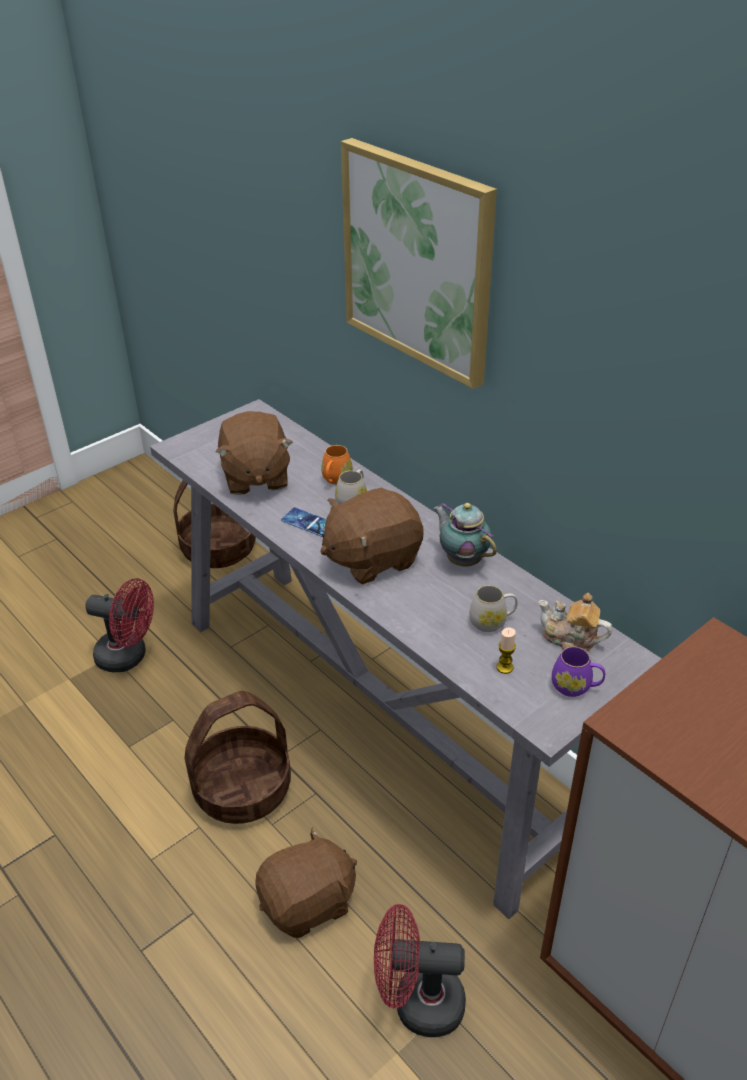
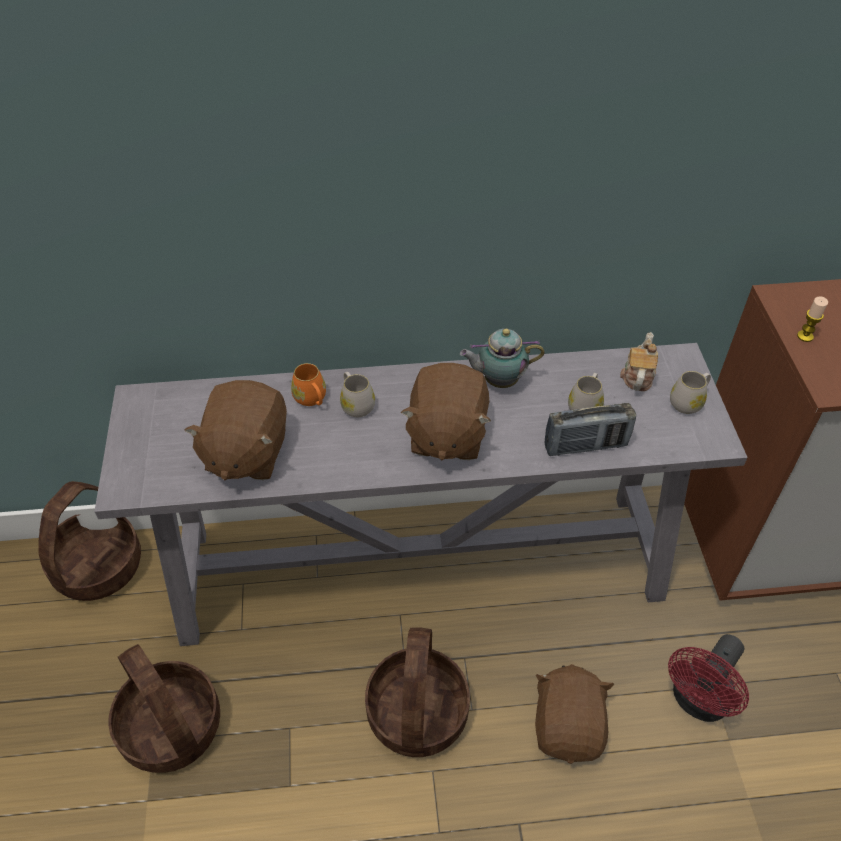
camera: 55 degrees left, 10 degrees up
red fan [85,578,154,672] -> basket [108,644,220,773]
brown plush toy [216,411,293,495] -> brown plush toy turned 75 degrees clockwise [184,380,287,480]
phone [281,507,326,537] -> none
picture [341,138,497,389] -> none
candle [497,627,516,674] -> candle moved to [797,296,828,342]
teapot [539,593,612,651] -> teapot turned 135 degrees clockwise [620,332,658,391]
purple mug [552,647,605,697] -> white mug [670,371,711,414]
none -> radio [544,403,636,456]

